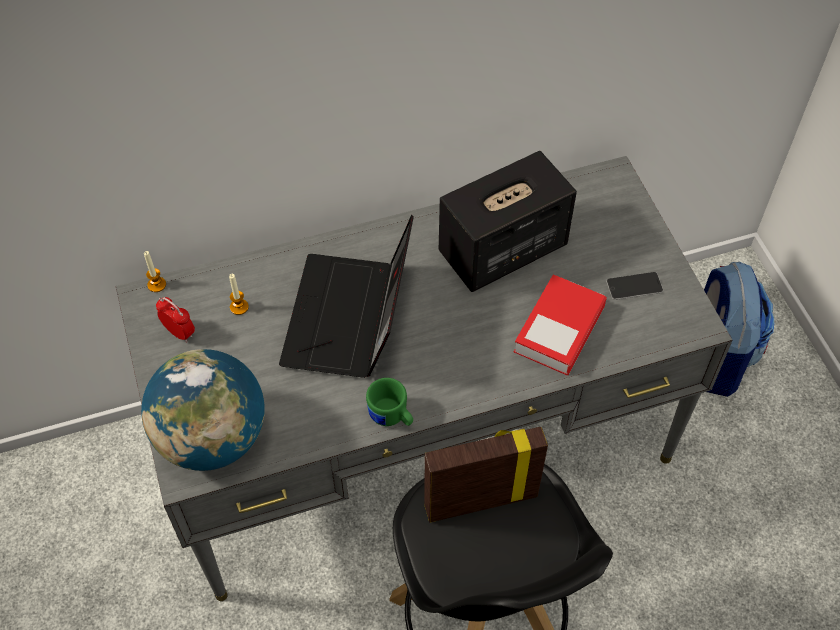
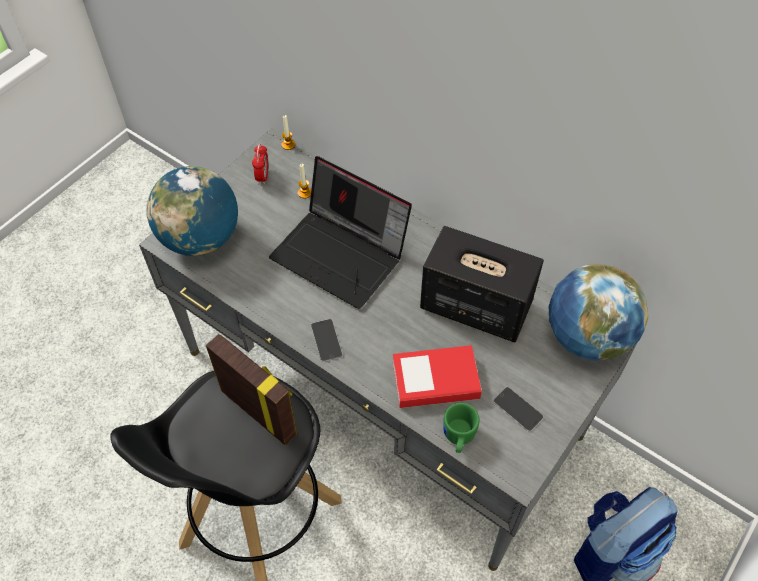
camera: 55 degrees right, 0 degrees up
laptop [279,215,414,378] -> laptop turned 120 degrees counterclockwise [269,156,412,309]
green mug [366,378,413,426] -> green mug moved to [443,403,480,453]
none -> phone [311,319,343,362]
none -> globe [549,264,648,361]

